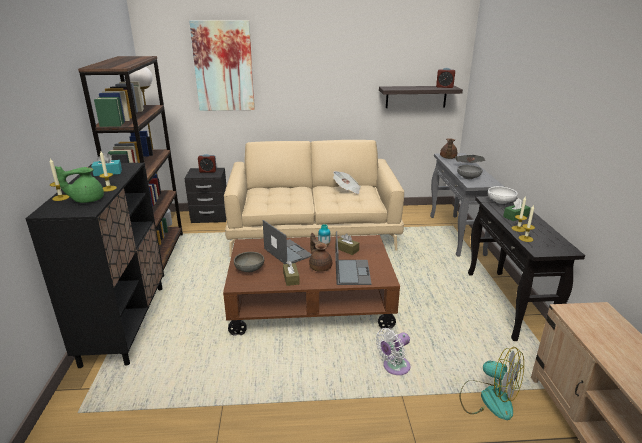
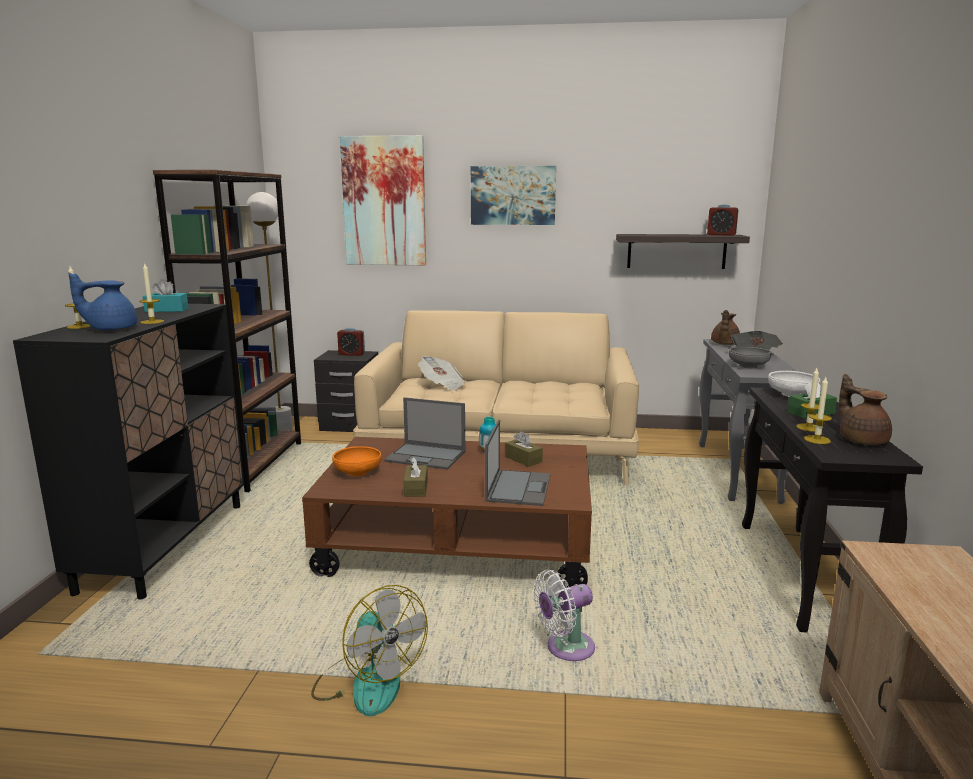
camera: 10 degrees right, 10 degrees down
green teapot [55,166,104,203] -> blue teapot [68,272,137,331]
grey bowl [234,252,264,272] -> orange bowl [332,446,382,476]
laptop [263,220,311,264] -> laptop turned 135 degrees clockwise [384,397,466,470]
brown teapot [309,233,332,272] -> brown teapot moved to [839,374,892,445]
newspaper [333,171,361,194] -> newspaper moved to [418,356,466,391]
fan [459,347,524,420] -> fan moved to [311,585,428,716]
none -> picture [471,166,556,225]

